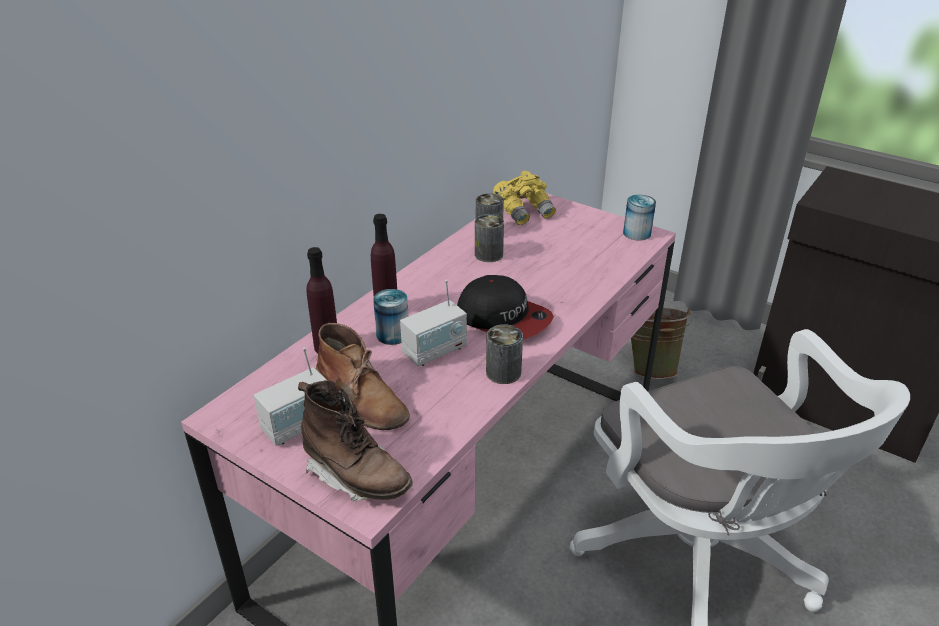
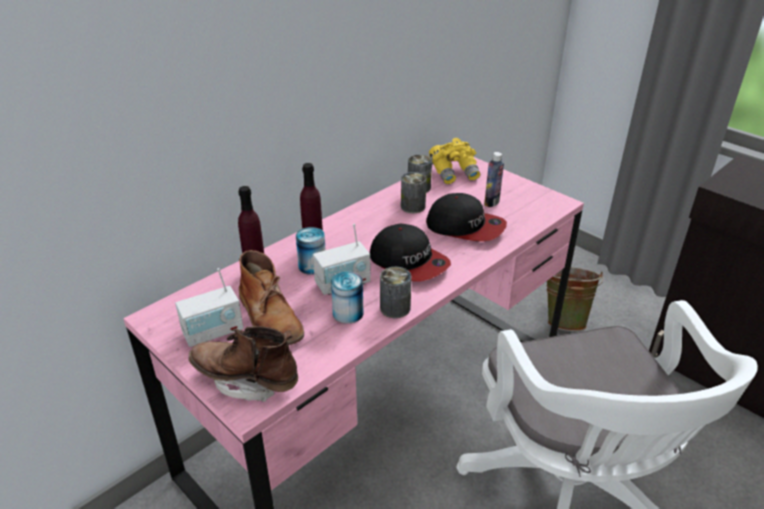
camera: 10 degrees right, 0 degrees up
brown boot [298,380,413,501] -> brown boot turned 150 degrees clockwise [189,326,298,402]
can [623,194,656,241] -> can moved to [331,271,363,324]
none -> cap [426,193,507,241]
none -> bottle [484,152,504,207]

